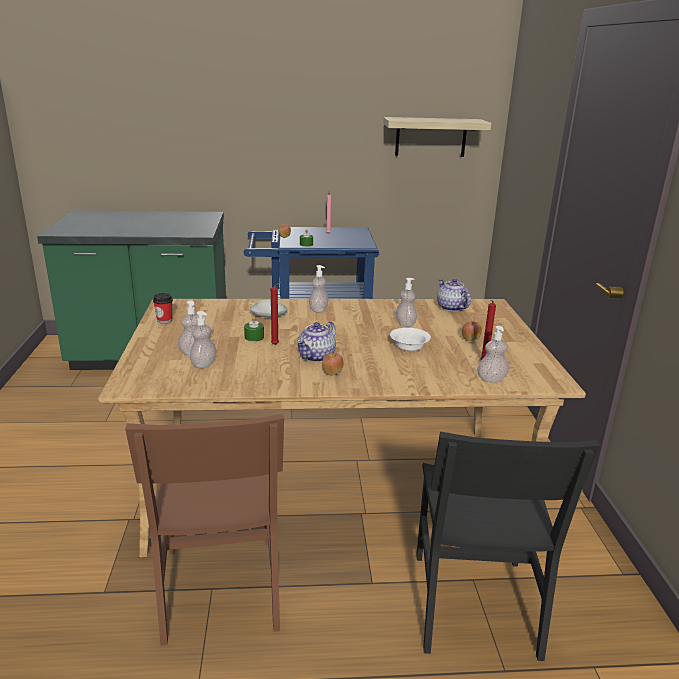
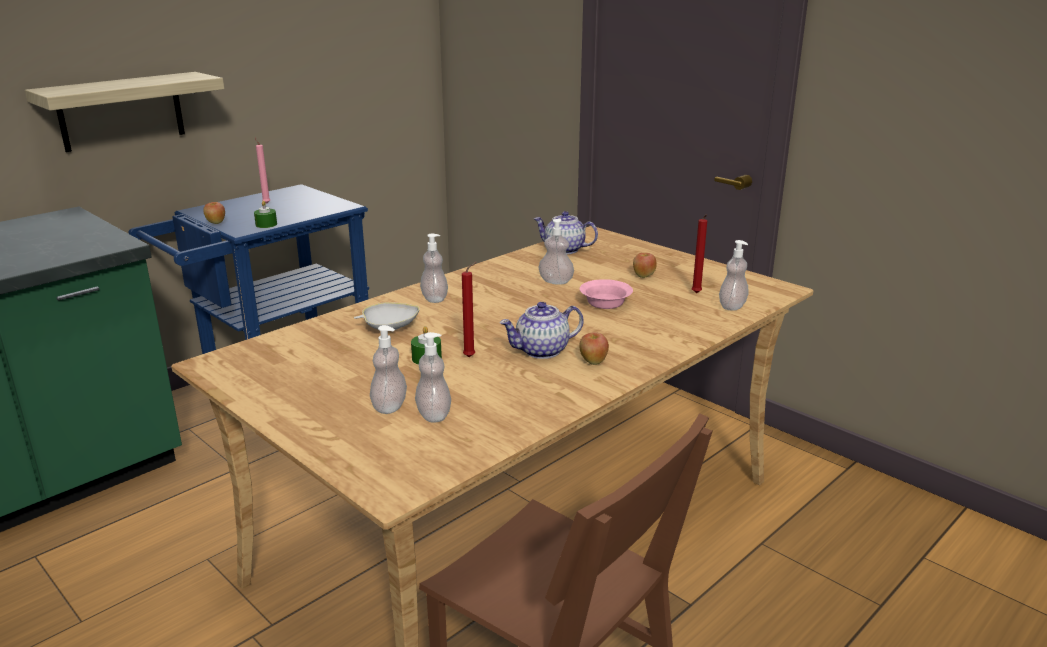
camera: 40 degrees left, 0 degrees up
cup [153,293,173,324] -> none
teapot [297,321,336,362] -> teapot turned 75 degrees clockwise [500,302,584,359]
shelf [383,117,491,157] -> shelf moved to [25,72,224,152]
white bowl [390,328,431,351] -> pink bowl [580,279,633,309]
black chair [416,431,600,661] -> none

